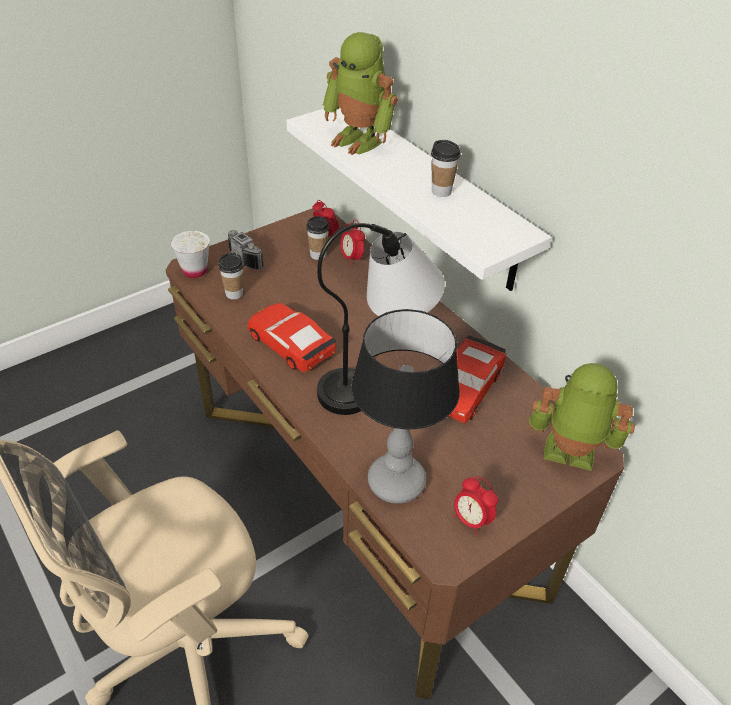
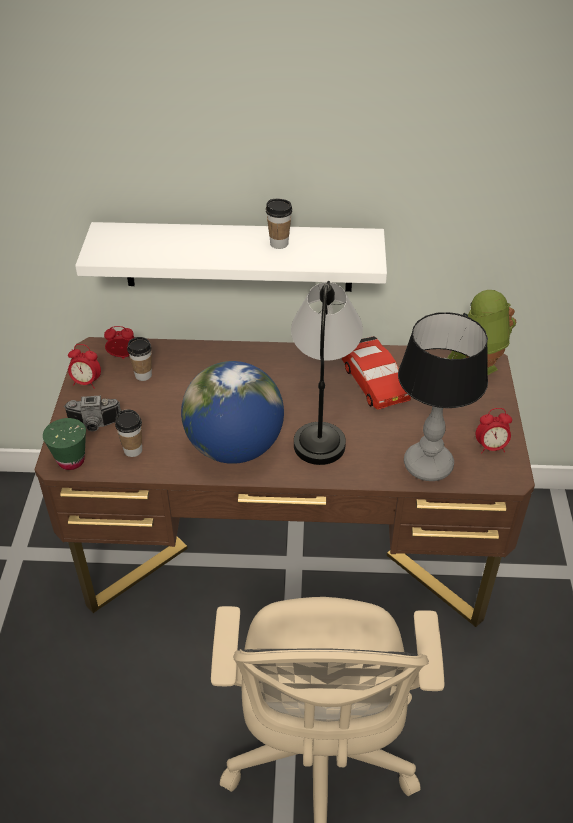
camera: 50 degrees left, 0 degrees up
white cup [171,231,210,278] -> green cup [43,418,86,470]
red toy car [247,303,337,372] -> globe [181,361,284,464]
toy robot [322,32,398,155] -> none
alarm clock [340,219,365,266] -> alarm clock moved to [68,344,101,389]

